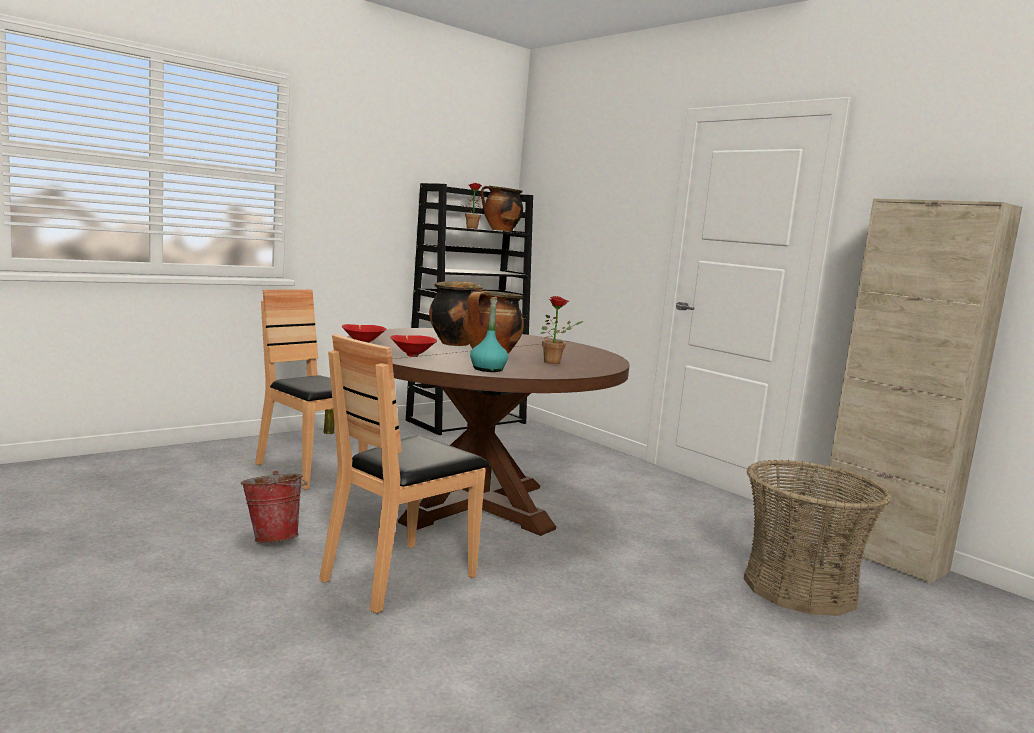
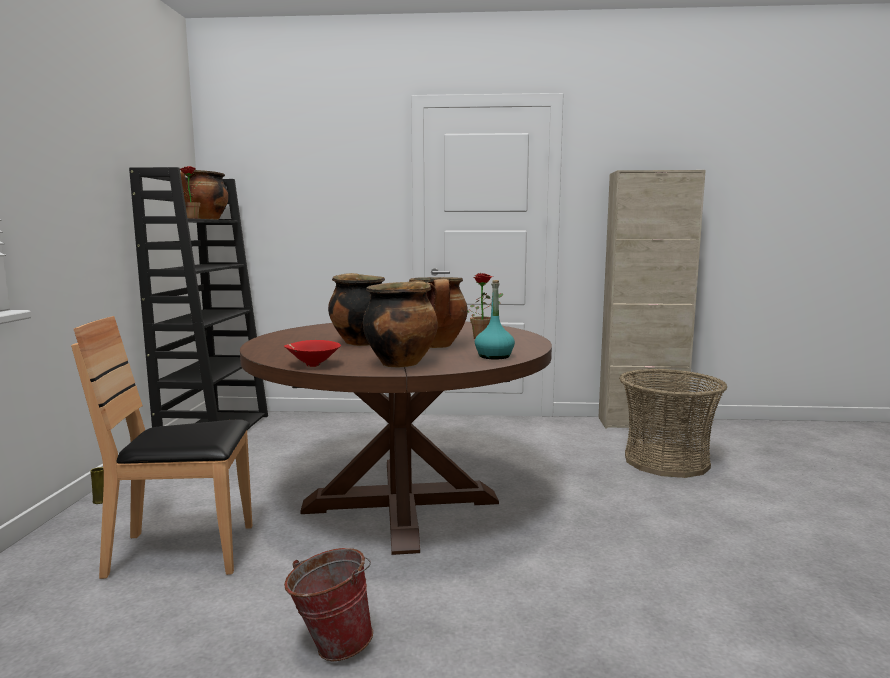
camera: 45 degrees left, 0 degrees up
brown chair [319,334,489,614] -> none
red bowl [390,335,437,357] -> cooking pot [363,281,438,367]

